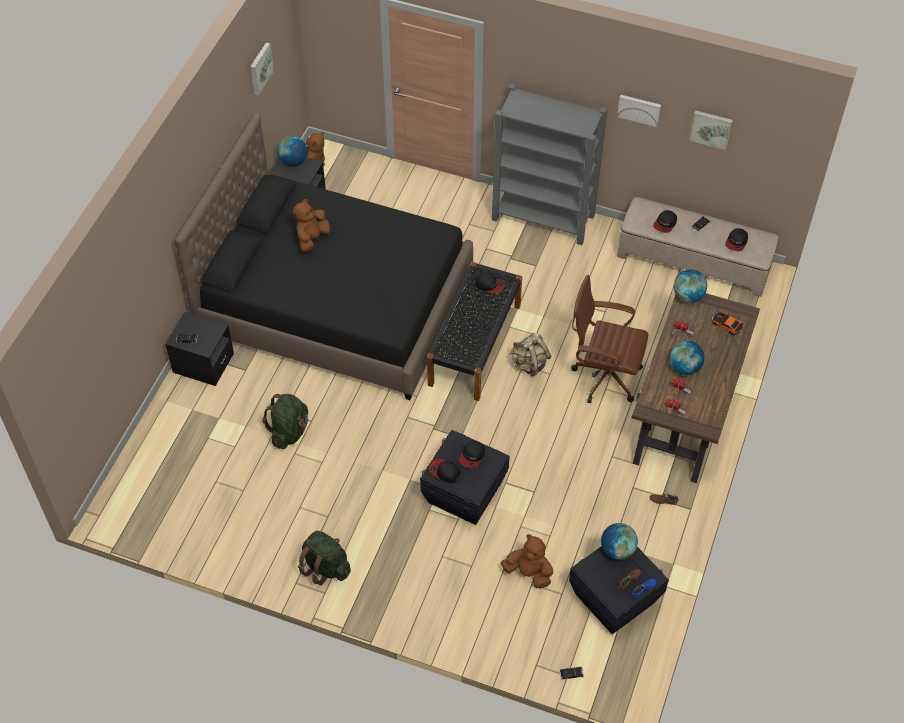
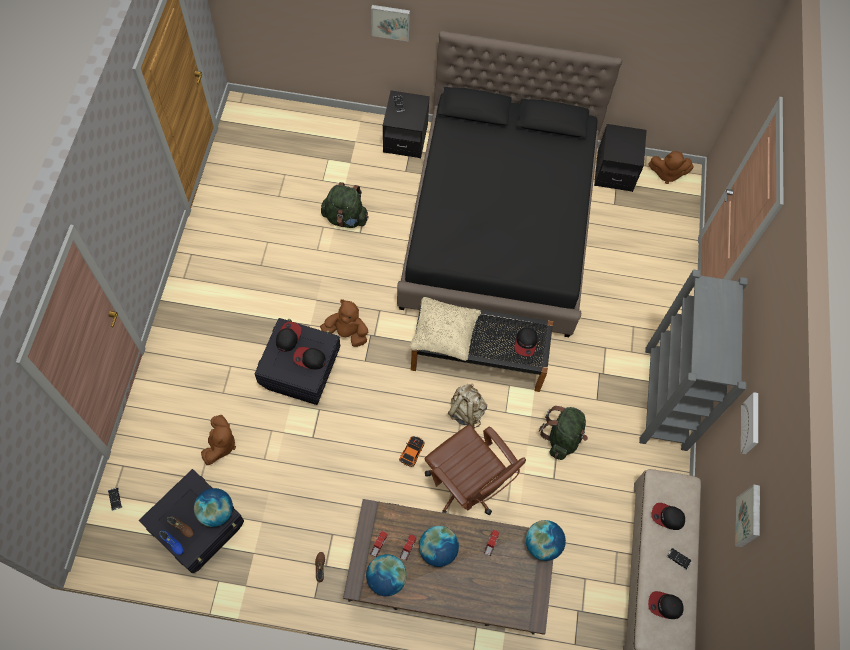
camera: 75 degrees right, 10 degrees up
picture [250,42,274,95] -> picture moved to [371,5,410,42]
globe [277,136,308,167] -> globe moved to [366,554,407,596]
brown plush toy [293,199,330,252] -> brown plush toy moved to [320,299,368,347]
green backpack [298,531,351,585] -> green backpack moved to [539,406,588,460]
brown office chair [571,275,648,403] -> brown office chair turned 135 degrees clockwise [424,425,526,515]
toy car [711,312,743,335] -> toy car moved to [399,436,424,467]
none -> beige pillow [410,297,481,361]

